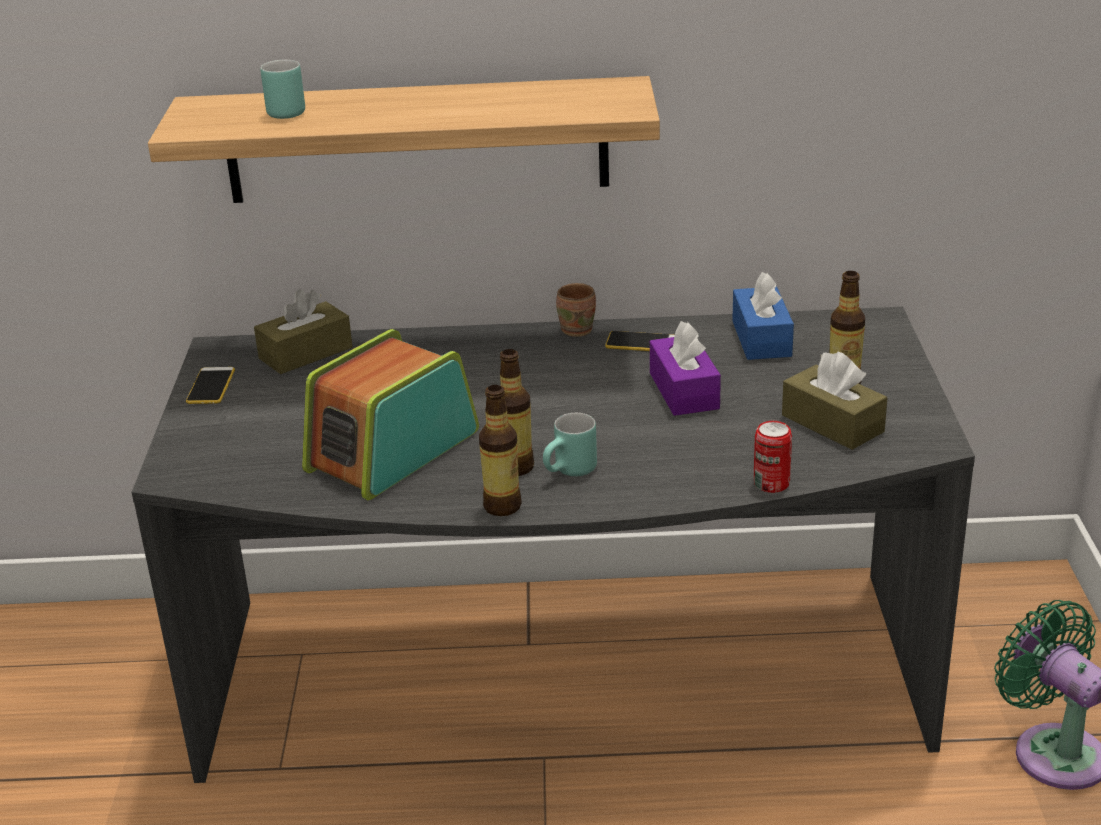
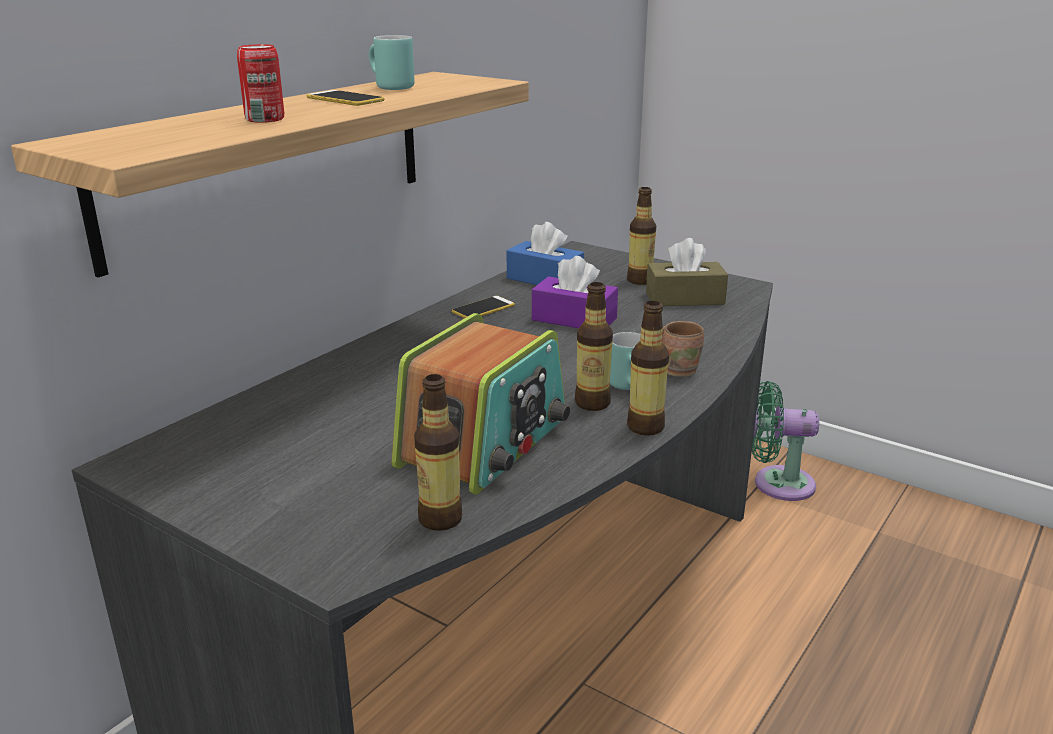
camera: 55 degrees left, 5 degrees down
phone [186,367,235,404] -> phone moved to [307,90,384,106]
brown tissue box [254,289,353,374] -> none
turquoise mug [260,60,305,119] -> turquoise mug moved to [369,35,415,90]
radio [302,329,479,500] -> radio turned 135 degrees counterclockwise [391,313,570,495]
brown mug [556,283,596,337] -> brown mug moved to [662,321,704,377]
can [754,421,792,493] -> can moved to [237,44,284,123]
none -> bottle [414,374,463,531]

